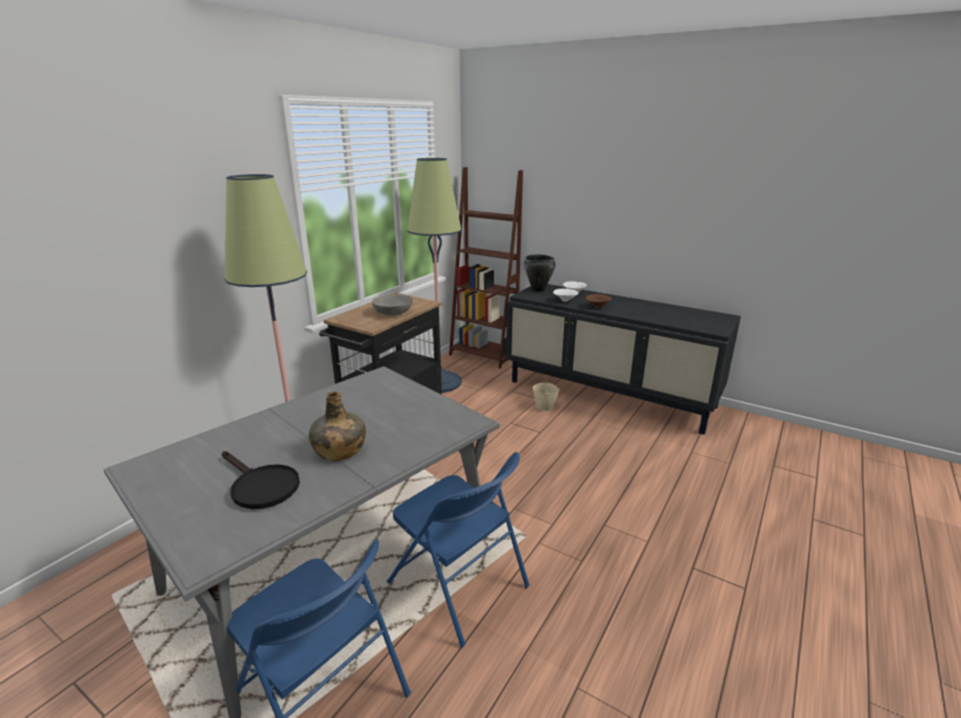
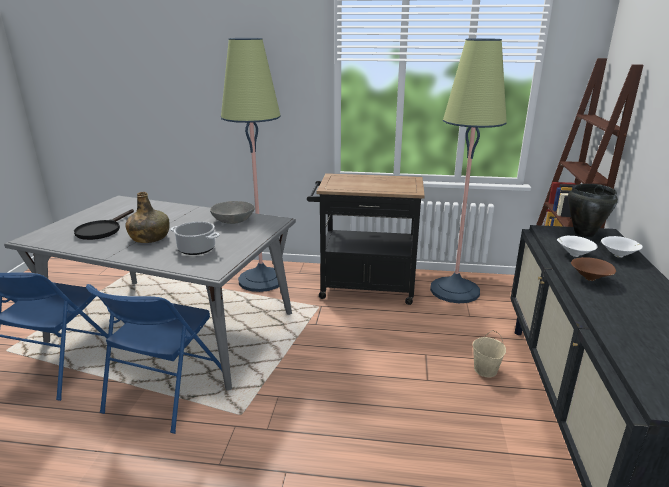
camera: 65 degrees right, 0 degrees up
grey bowl [372,295,413,315] -> grey bowl moved to [210,201,255,224]
none -> cooking pot [171,221,220,255]

